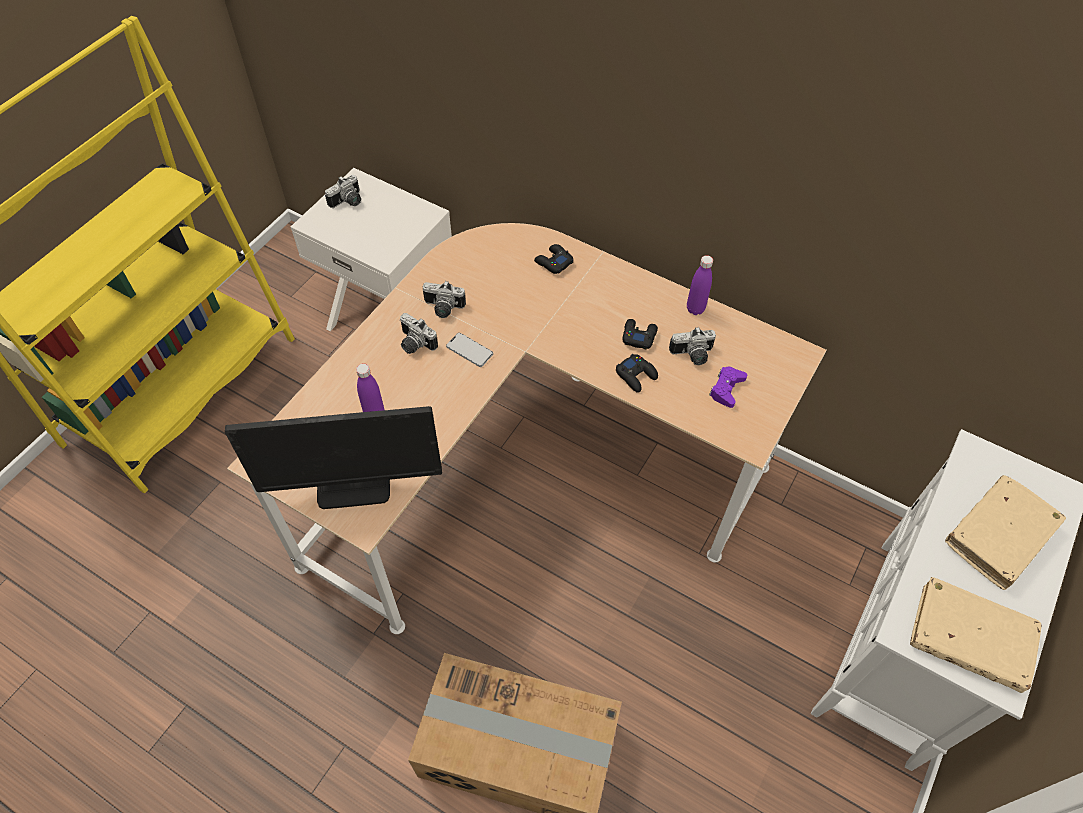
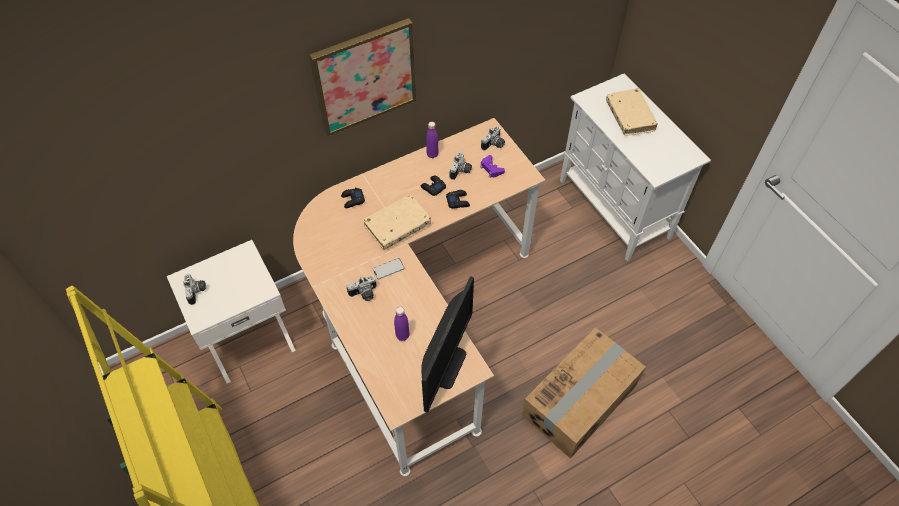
camera: 60 degrees left, 0 degrees up
camera [423,281,466,318] -> camera moved to [481,126,505,151]
beige book [910,577,1042,693] -> beige book moved to [363,195,431,250]
none -> picture [309,18,416,136]

